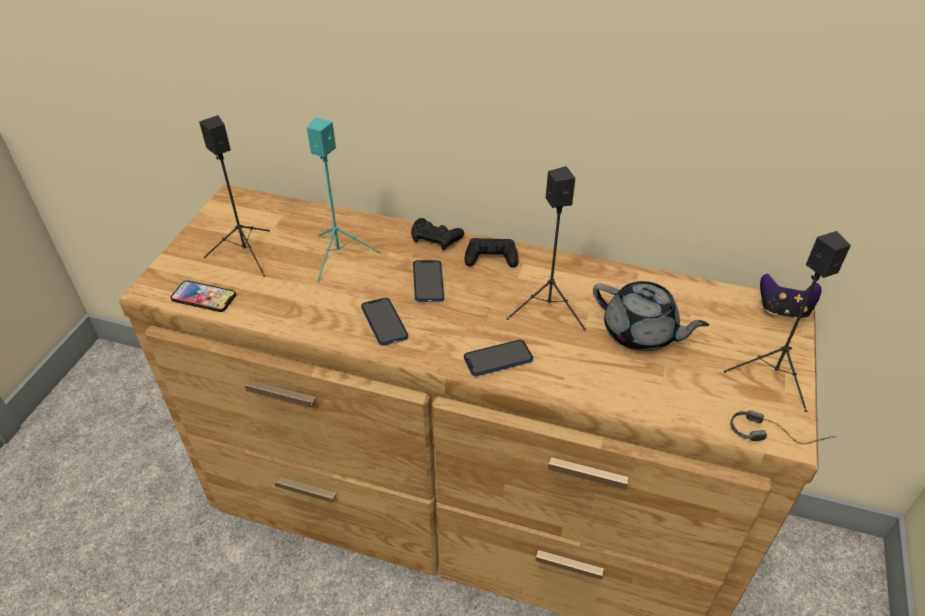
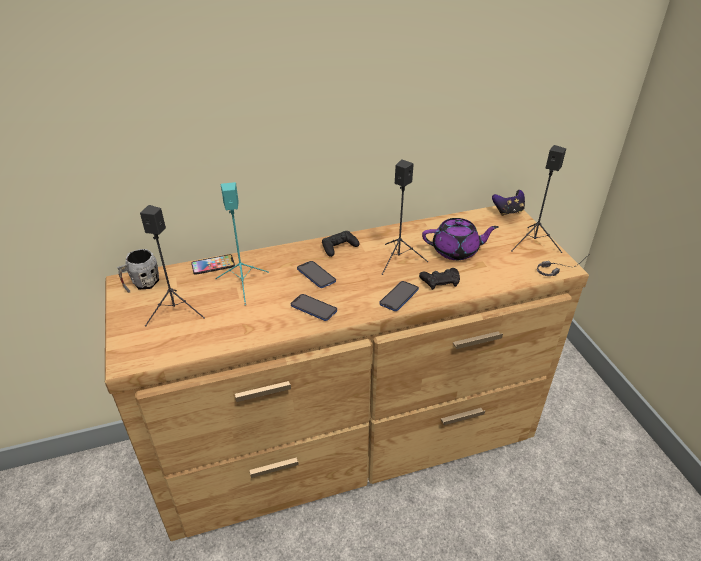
camera: 35 degrees left, 5 degrees down
phone [170,281,236,312] -> phone moved to [191,255,235,275]
black game controller [411,218,464,250] -> black game controller moved to [419,268,460,290]
grey teapot [593,281,709,351] -> purple teapot [422,218,499,260]
none -> grey mug [117,249,159,293]

